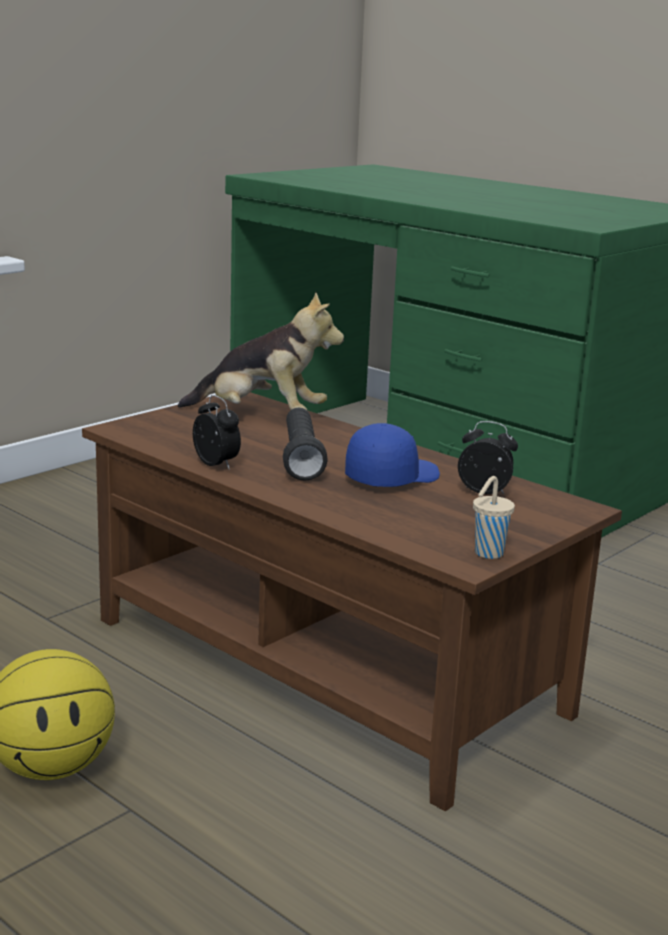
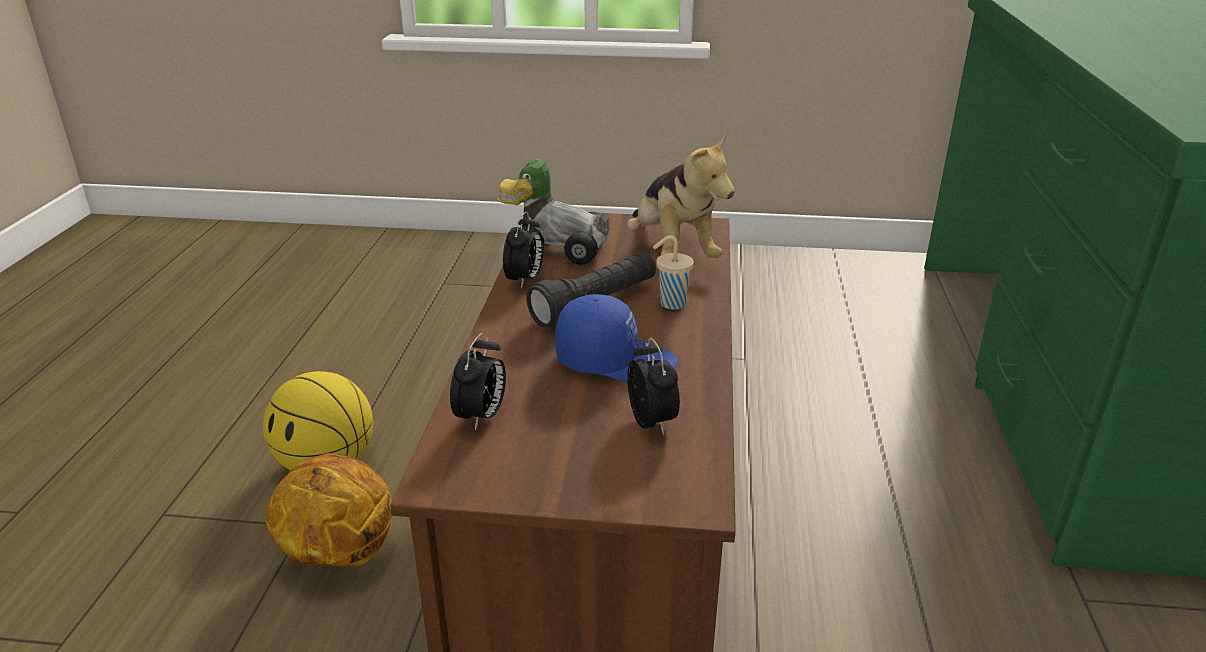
camera: 55 degrees right, 10 degrees up
beige cup [473,476,515,559] -> beige cup moved to [653,235,694,310]
none -> basketball [266,453,392,566]
none -> alarm clock [450,333,506,431]
none -> toy car [497,160,610,265]

